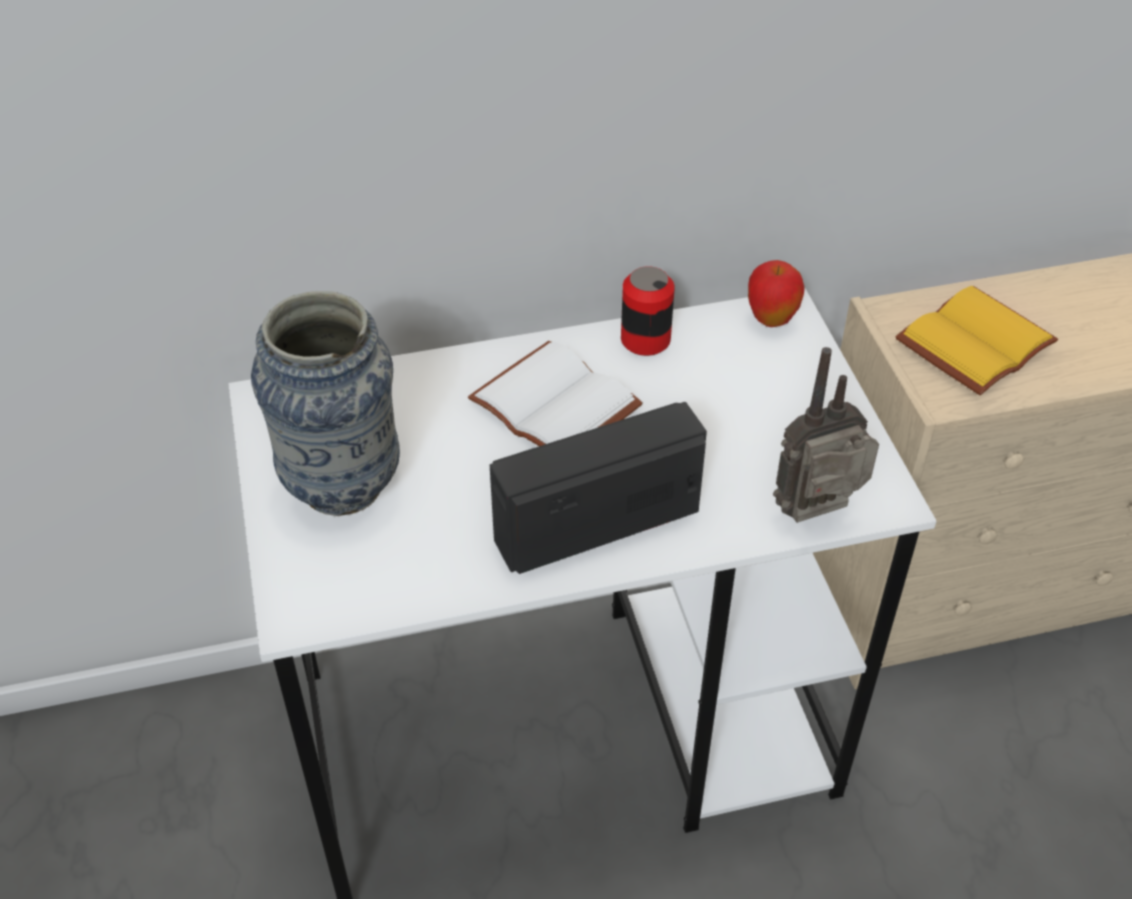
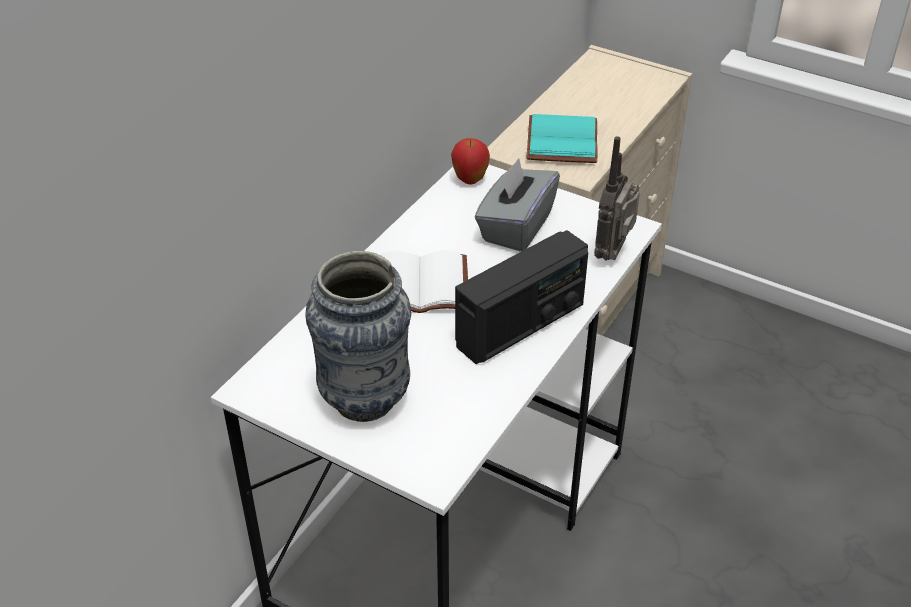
camera: 45 degrees left, 5 degrees down
radio [490,402,707,574] -> radio turned 150 degrees counterclockwise [455,230,588,364]
can [621,266,675,356] -> none
yellow book [896,286,1058,395] -> turquoise book [526,114,597,163]
none -> grey tissue box [475,158,560,252]

